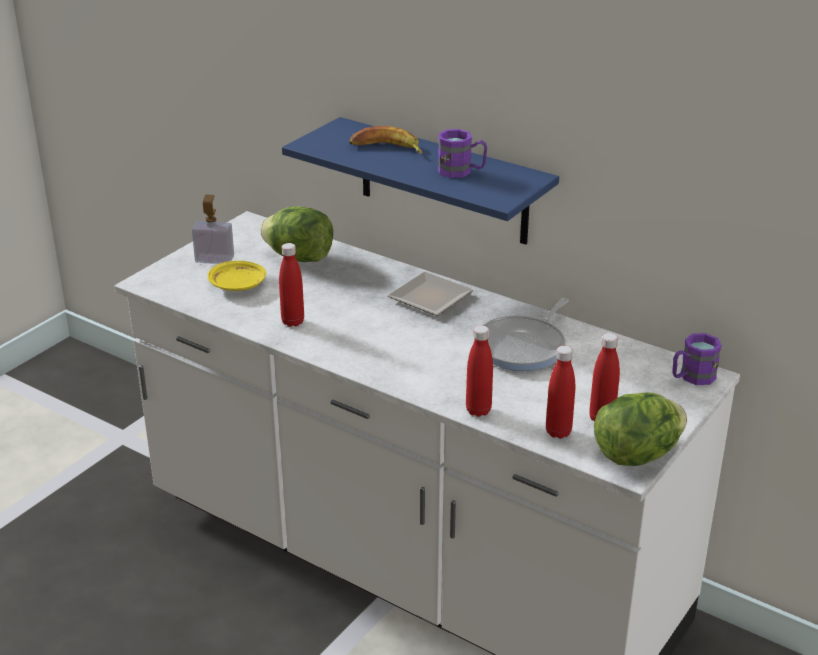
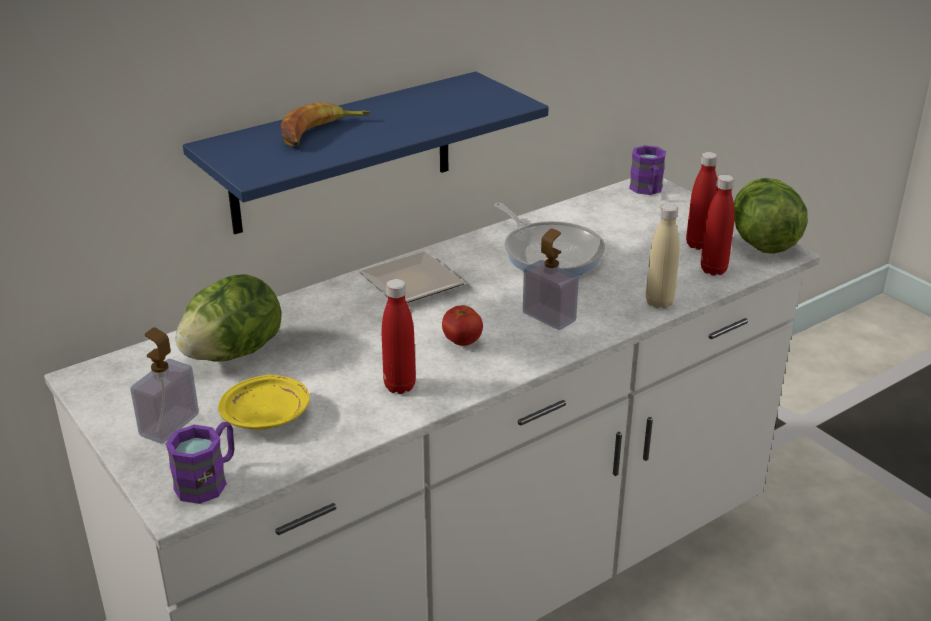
camera: 70 degrees left, 0 degrees up
purple mug [438,129,487,178] -> purple mug moved to [166,422,235,504]
red bottle [466,325,493,417] -> beige bottle [646,204,680,309]
none -> tomato [442,305,483,346]
none -> soap dispenser [523,228,579,330]

